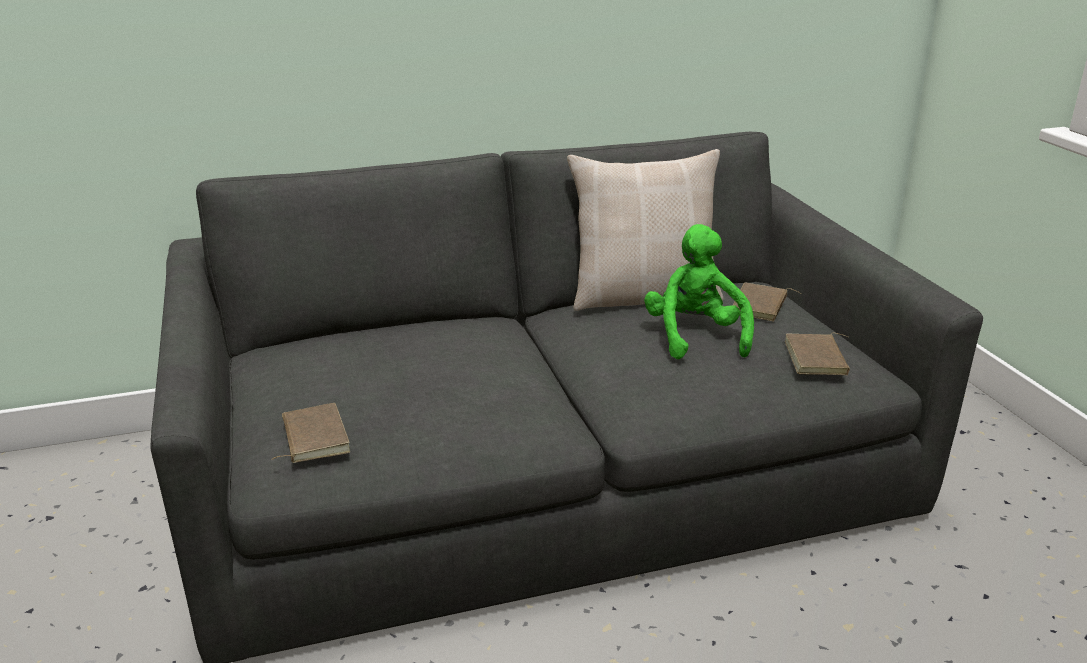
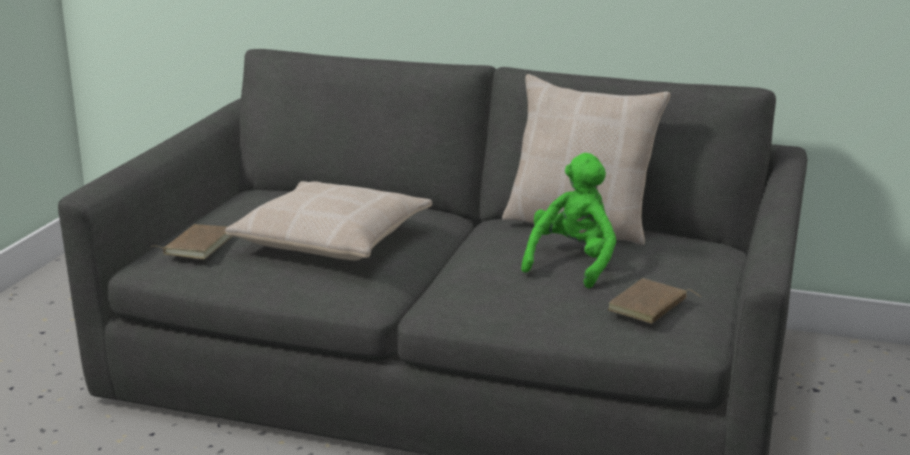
camera: 35 degrees right, 5 degrees down
brown book [732,282,802,322] -> none
none -> beige pillow [225,181,432,260]

